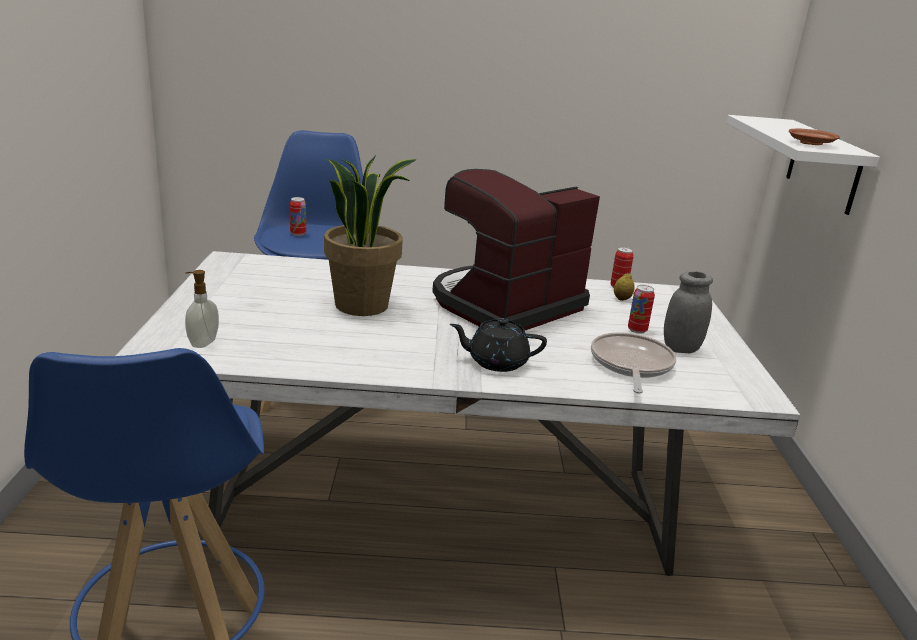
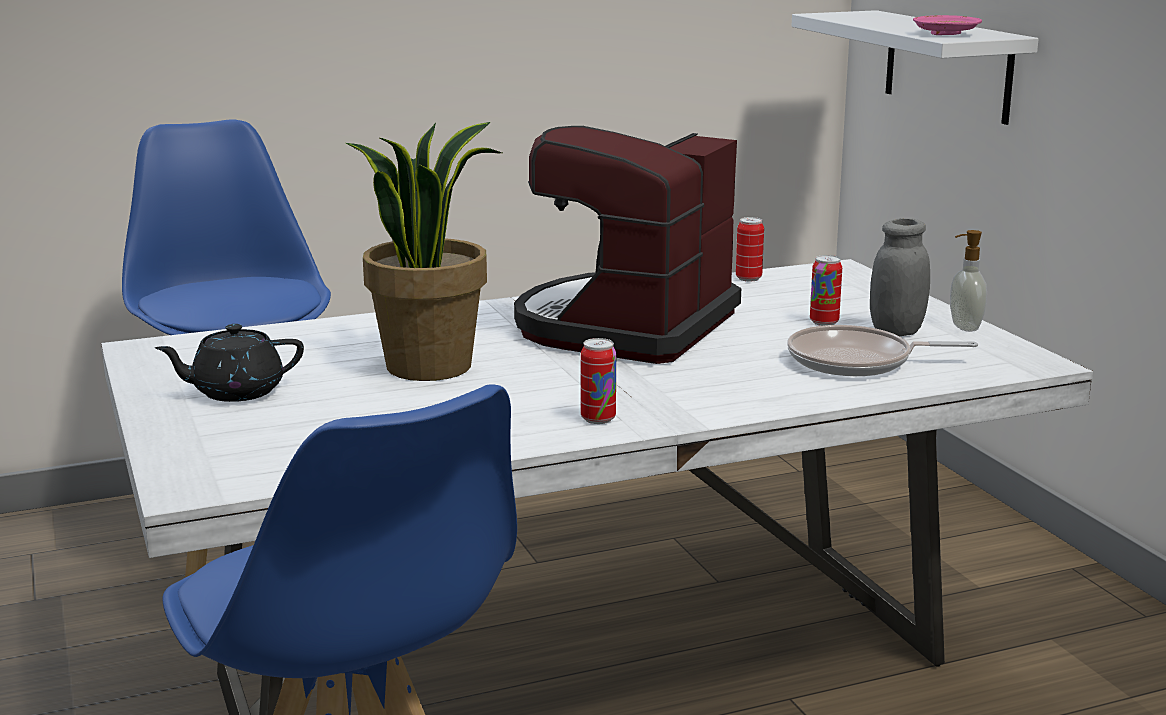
camera: 20 degrees left, 5 degrees down
soap dispenser [185,270,219,348] -> soap dispenser moved to [950,230,987,332]
can [290,197,306,236] -> can moved to [581,338,616,424]
black teapot [450,318,547,372] -> black teapot moved to [155,324,304,402]
frying pan [591,332,676,394] -> frying pan turned 75 degrees counterclockwise [787,325,978,376]
lemon [614,273,635,301] -> none
brown plate [789,129,840,145] -> pink plate [913,15,982,35]

